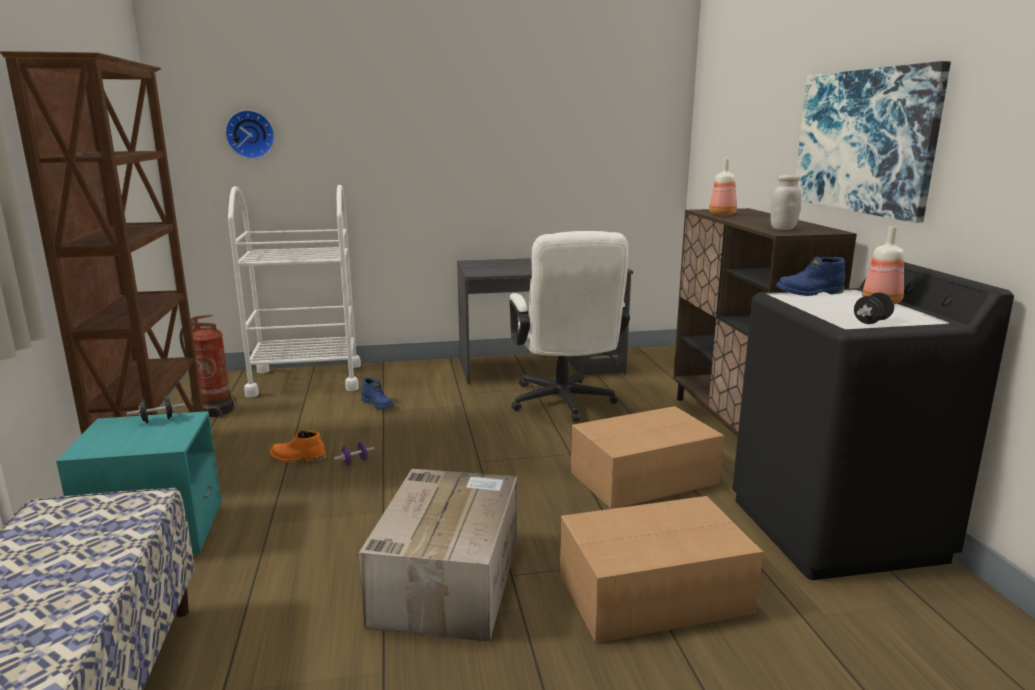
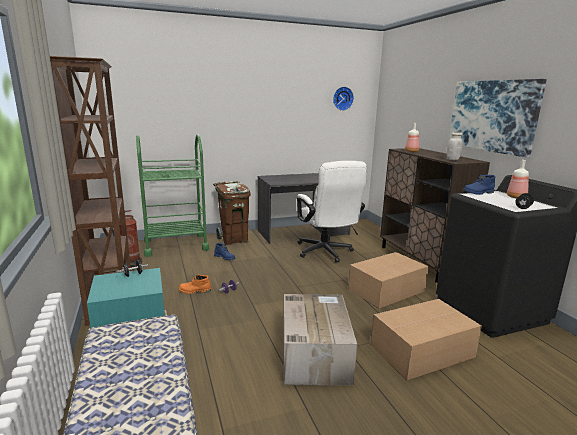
camera: 10 degrees left, 0 degrees up
wall clock [225,110,275,159] -> wall clock moved to [333,86,354,111]
white cart [228,185,361,397] -> green cart [136,134,209,257]
none -> brown trash can [213,181,251,245]

